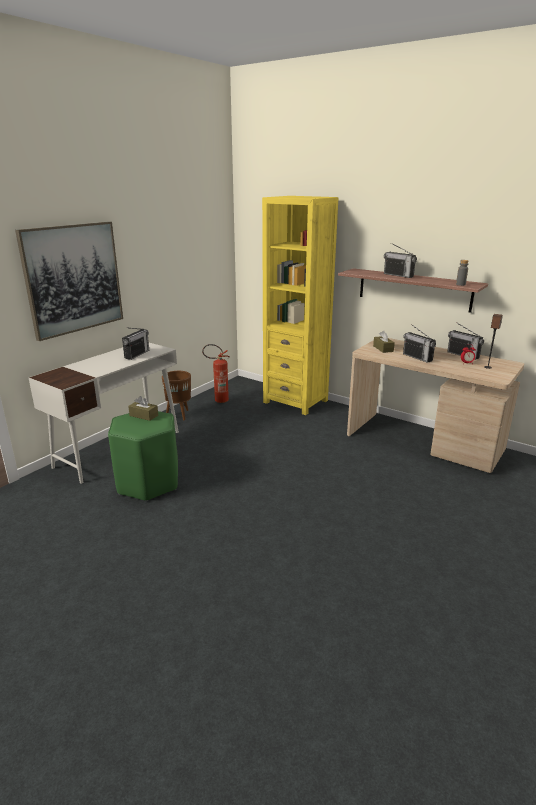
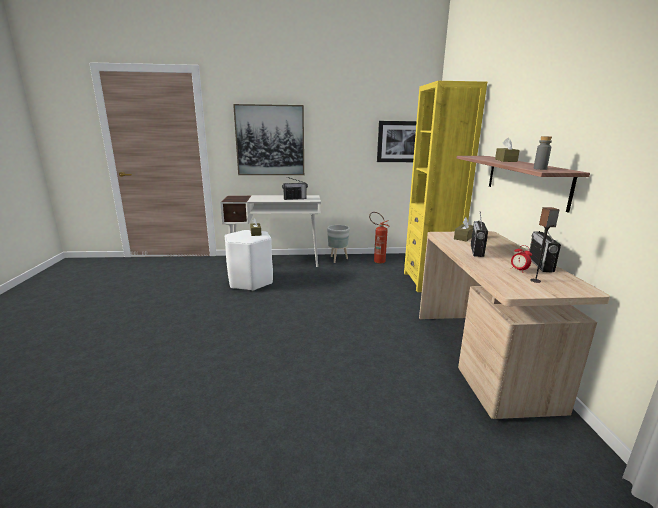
camera: 50 degrees right, 5 degrees down
green stool [108,411,178,501] -> white stool [225,230,273,291]
brown planter [162,371,191,420] -> grey planter [327,225,350,263]
radio [384,243,417,278] -> brown tissue box [495,138,520,162]
none -> picture [377,121,417,162]

